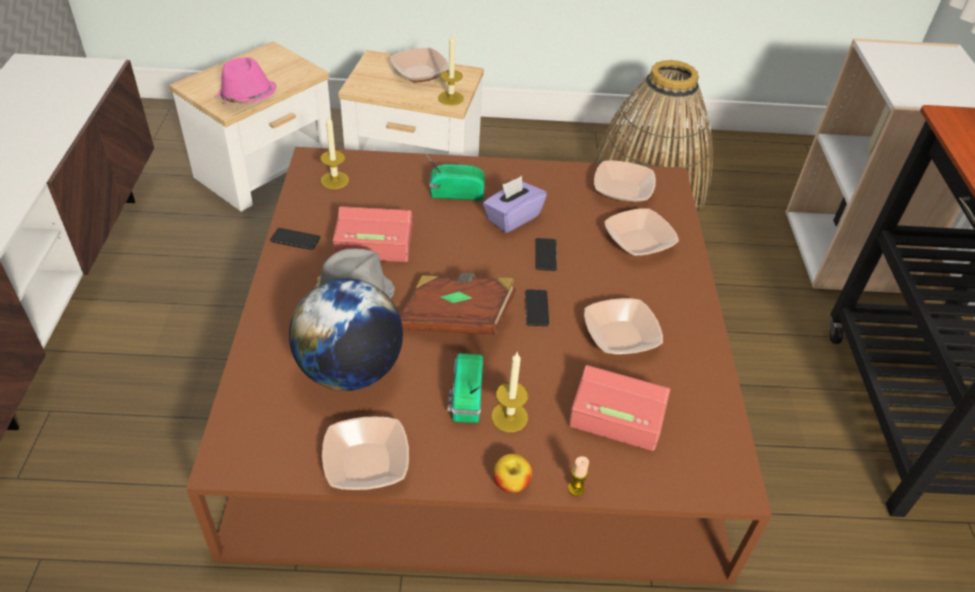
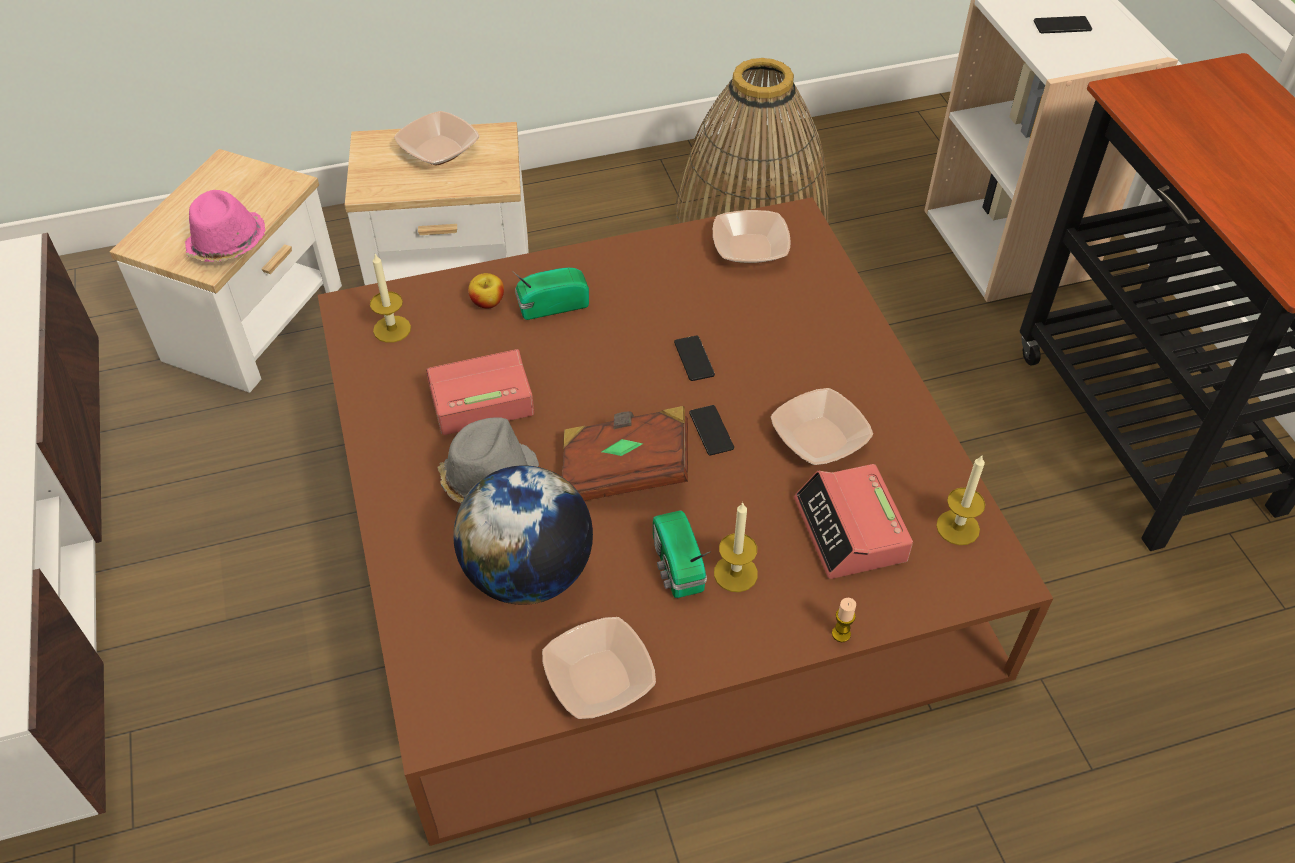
camera: 15 degrees left, 5 degrees up
phone [270,228,321,250] -> phone moved to [1034,16,1092,33]
candle [438,34,464,105] -> candle moved to [936,456,985,545]
purple tissue box [483,176,547,233] -> none
apple [493,454,532,493] -> apple moved to [468,273,504,309]
alarm clock [568,365,671,451] -> alarm clock turned 105 degrees counterclockwise [794,464,913,579]
bowl [604,208,679,256] -> none

